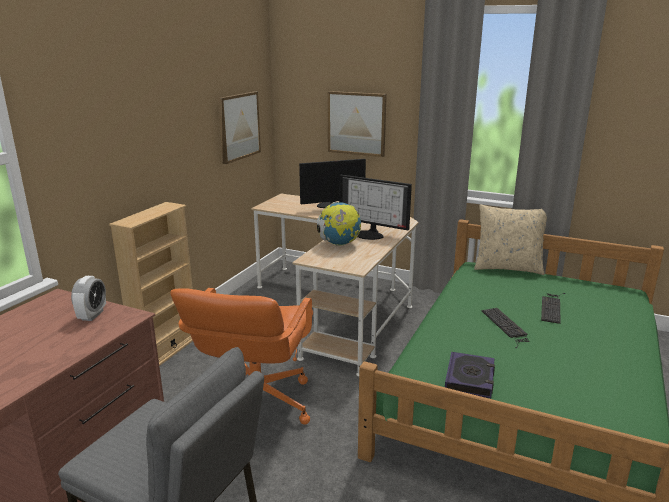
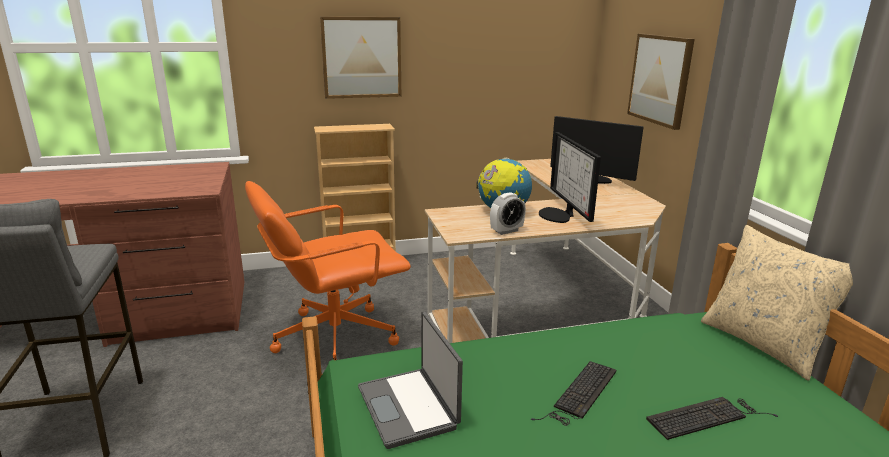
camera: 50 degrees right, 0 degrees up
alarm clock [71,276,106,321] -> alarm clock moved to [490,192,526,235]
picture [218,91,261,164] -> picture moved to [320,17,401,99]
book [445,352,495,398] -> laptop [358,312,463,449]

